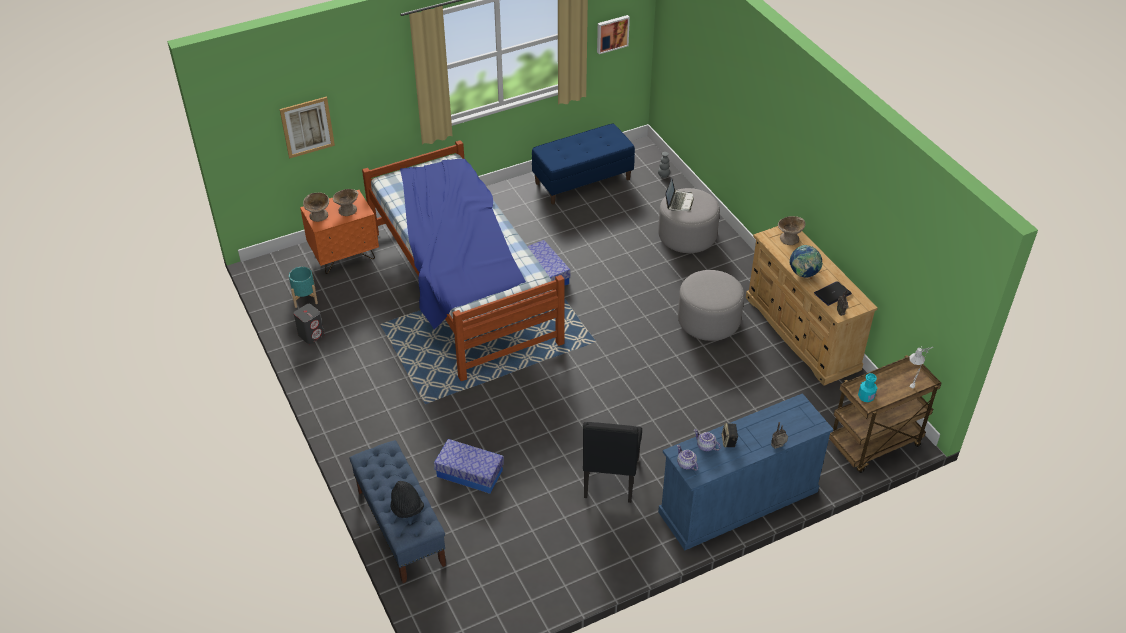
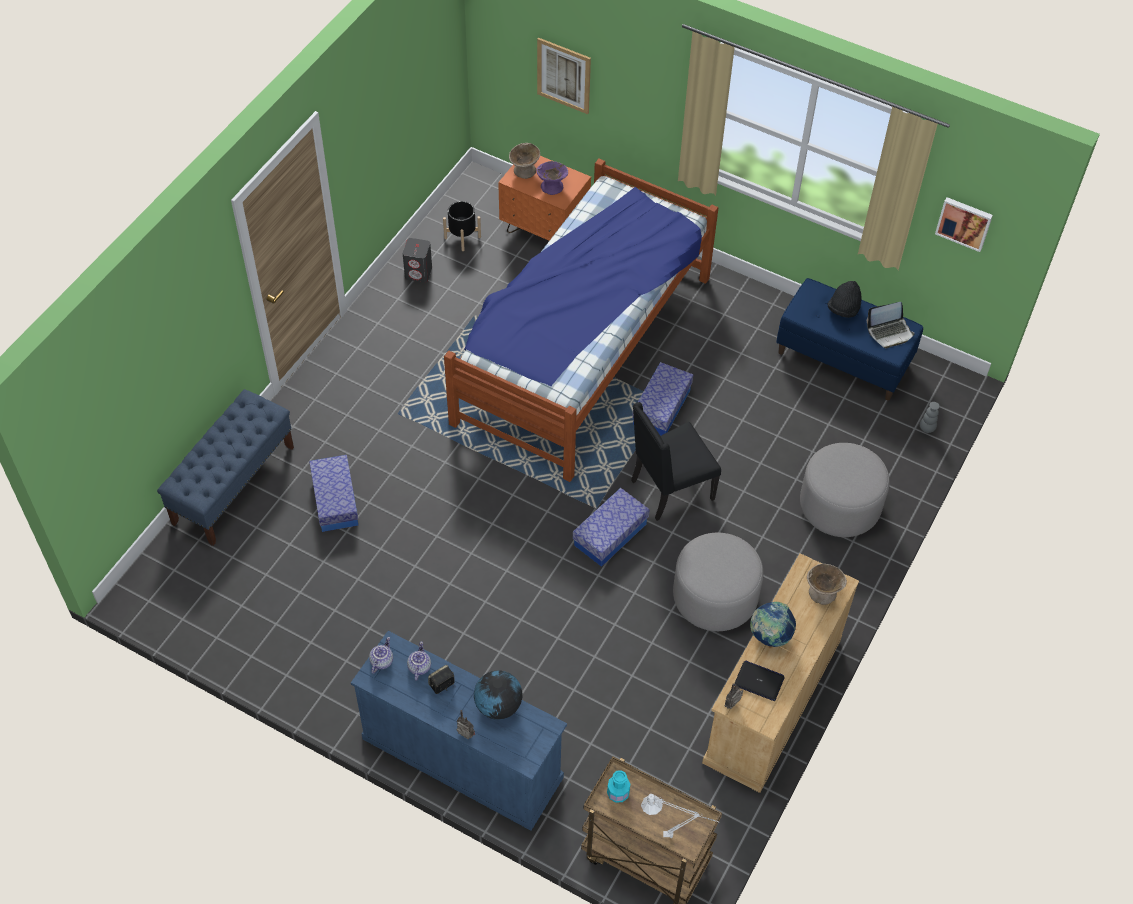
camera: 55 degrees right, 10 degrees up
turquoise planter [289,267,318,308] -> black planter [443,201,481,251]
beige bowl [333,189,359,216] -> purple bowl [536,161,568,195]
black hat [391,481,424,518] -> black hat moved to [828,281,861,318]
black chair [583,422,642,503] -> black chair moved to [631,402,721,521]
laptop [665,179,694,211] -> laptop moved to [867,302,915,349]
none -> globe [474,670,522,720]
none -> storage box [573,488,650,567]

